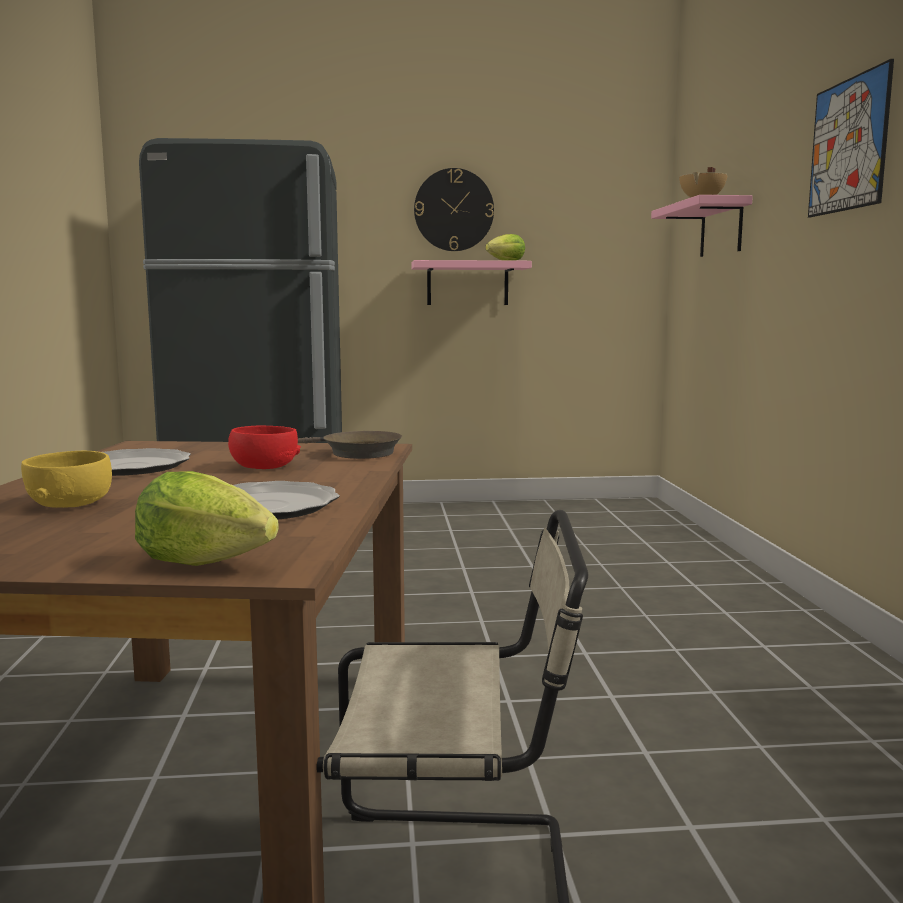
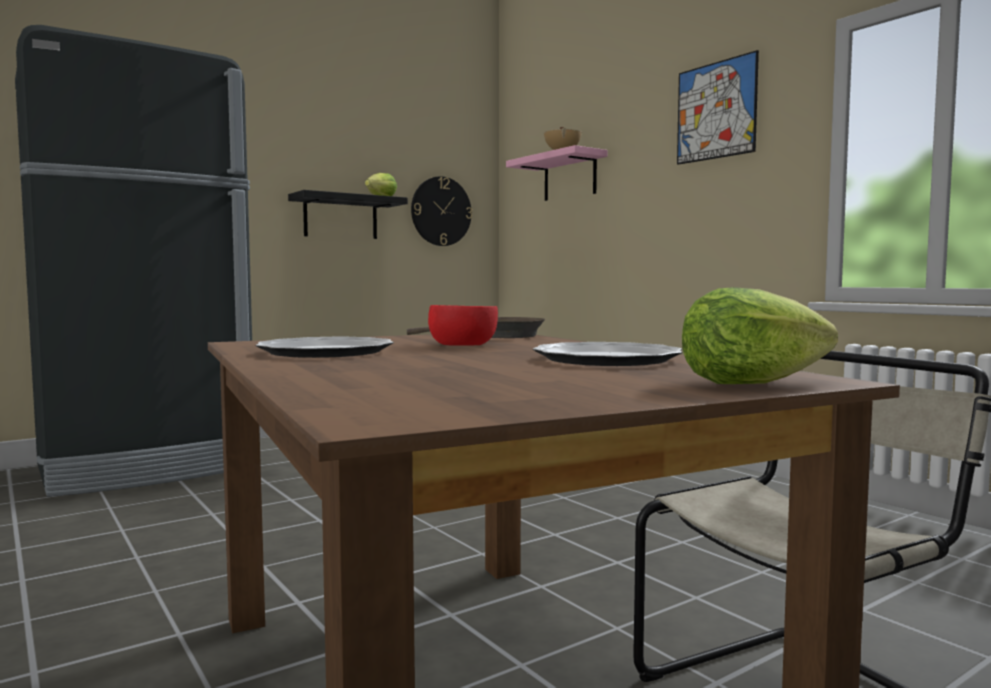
camera: 30 degrees left, 5 degrees down
yellow bowl [21,451,112,508] -> none
pink shelf [411,260,532,305] -> black shelf [288,190,408,239]
wall clock [414,168,494,251] -> wall clock moved to [411,176,472,246]

